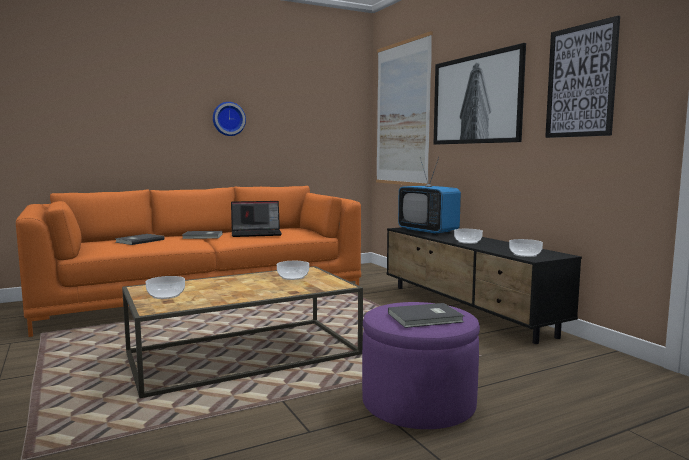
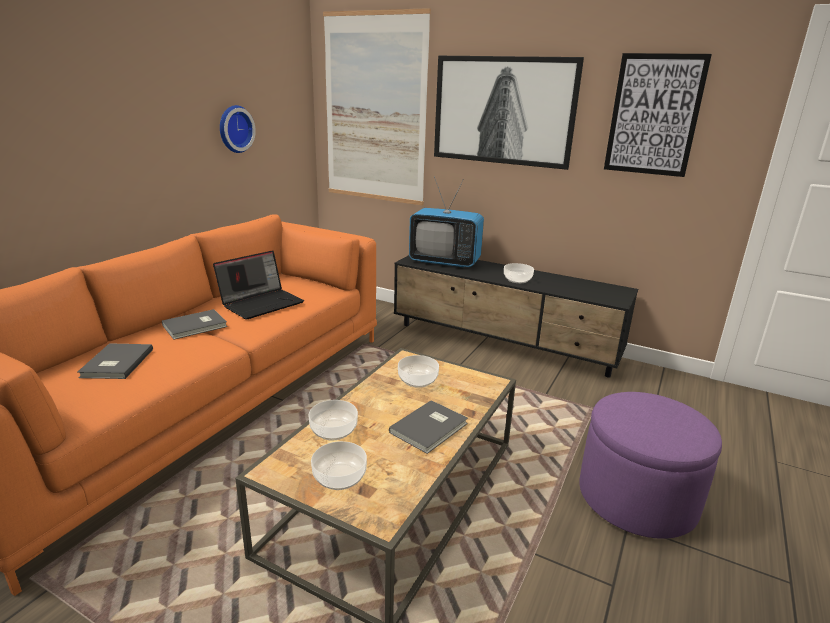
camera: 35 degrees left, 15 degrees up
wall clock [213,102,246,136] -> wall clock moved to [220,105,256,153]
grey book [388,303,465,328] -> grey book moved to [389,400,468,454]
bowl [509,239,543,257] -> bowl moved to [308,400,358,440]

